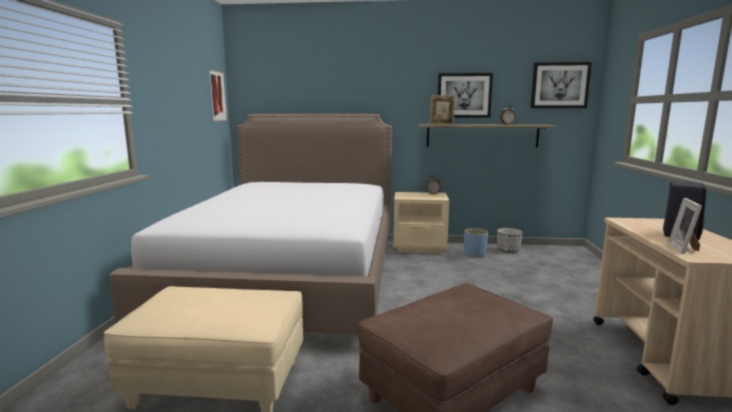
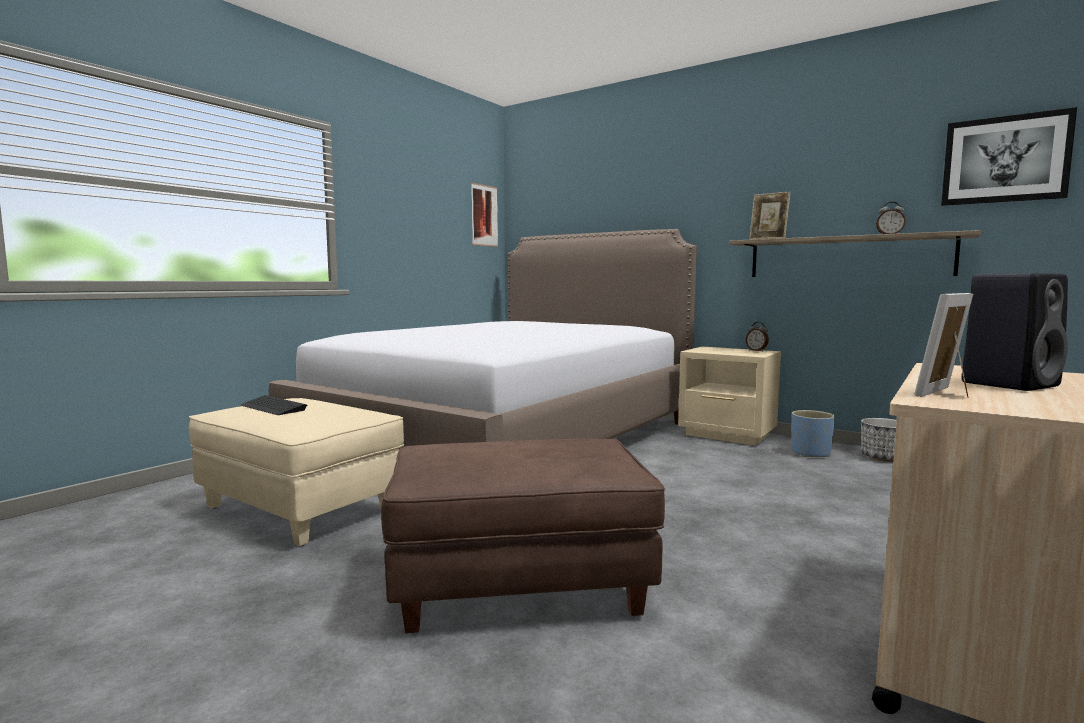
camera: 30 degrees right, 5 degrees down
picture [438,73,493,118] -> none
none -> keyboard [241,395,307,415]

